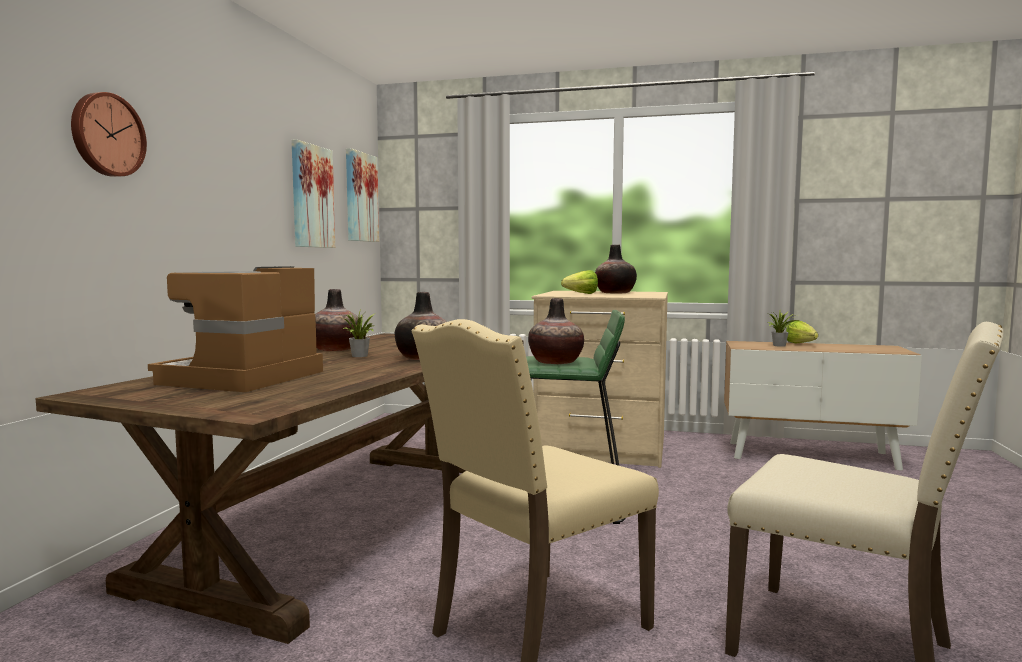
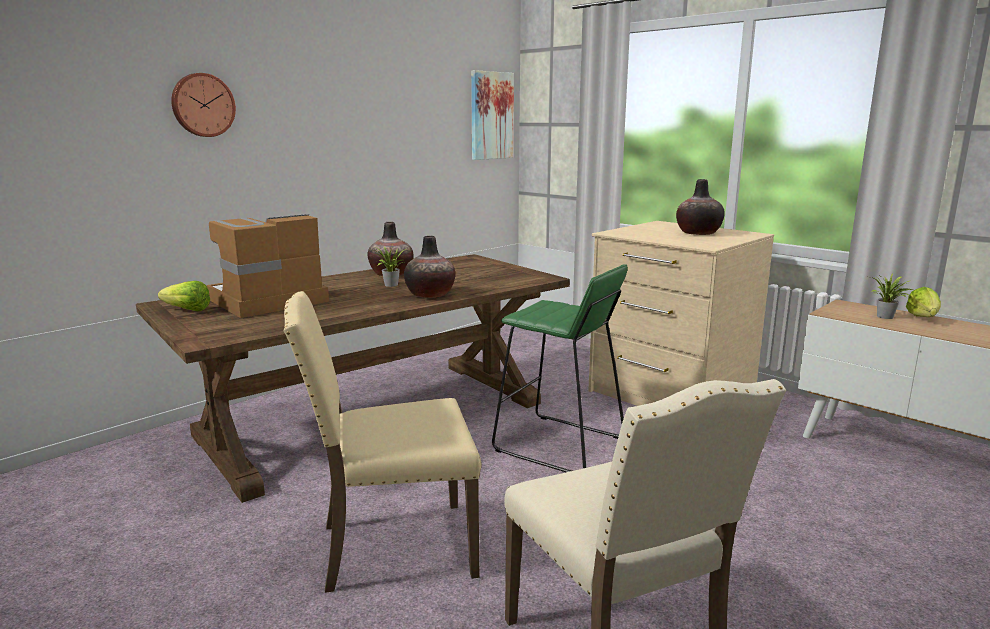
camera: 30 degrees right, 10 degrees up
picture [291,139,335,248] -> none
vase [528,298,584,364] -> none
lettuce [561,270,598,294] -> lettuce moved to [158,281,210,311]

